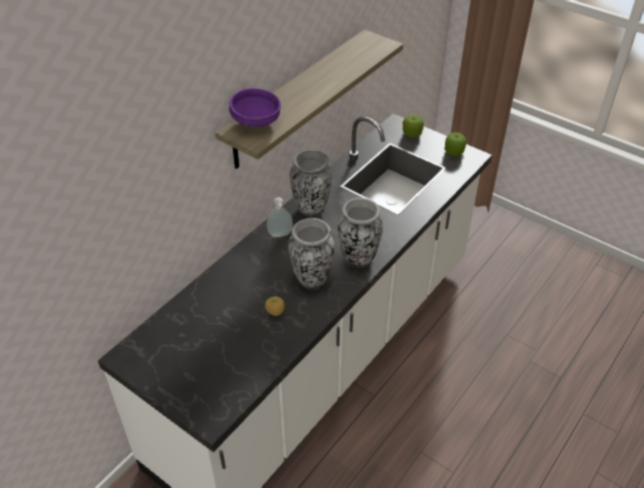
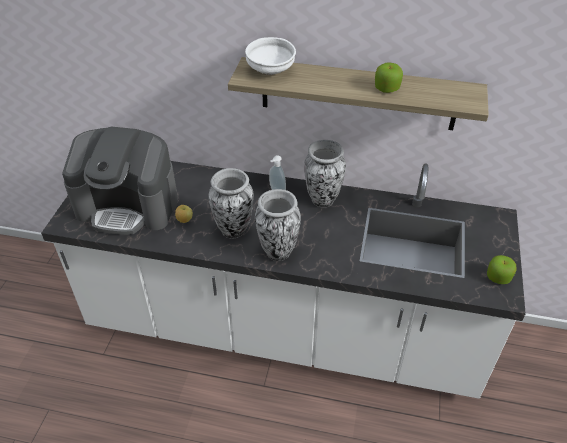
camera: 65 degrees right, 0 degrees up
purple bowl [229,88,281,128] -> white bowl [245,37,296,75]
apple [403,115,424,137] -> apple moved to [375,62,403,93]
none -> coffee machine [62,127,178,235]

